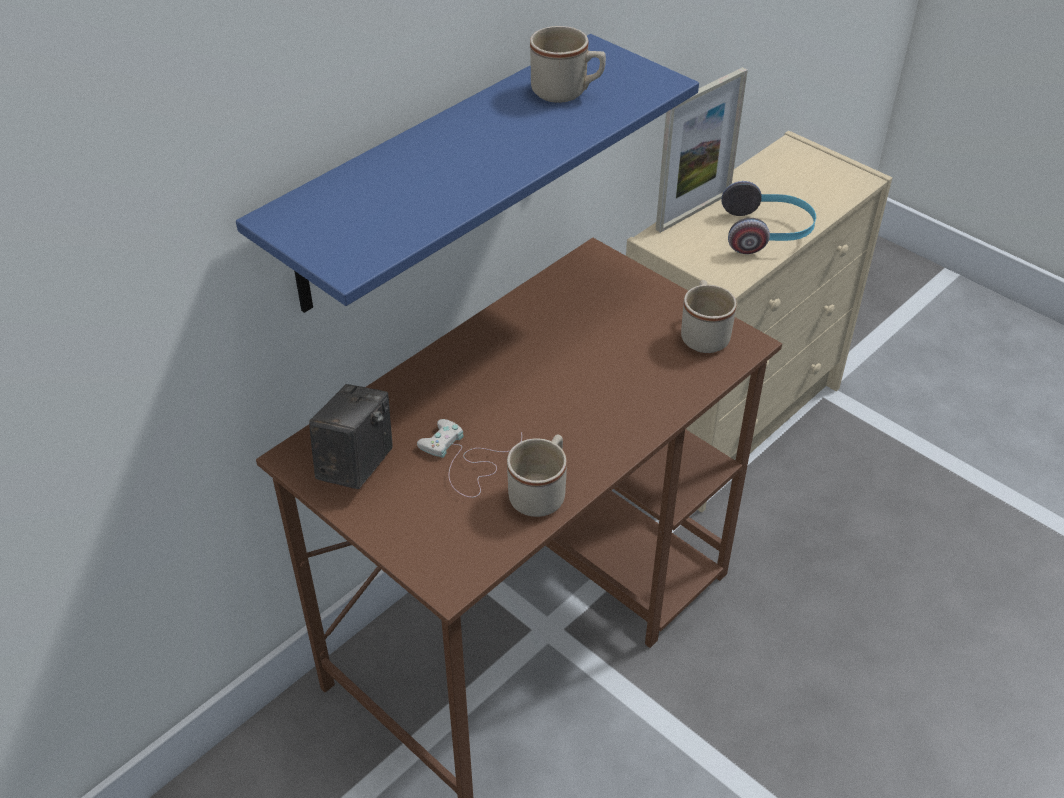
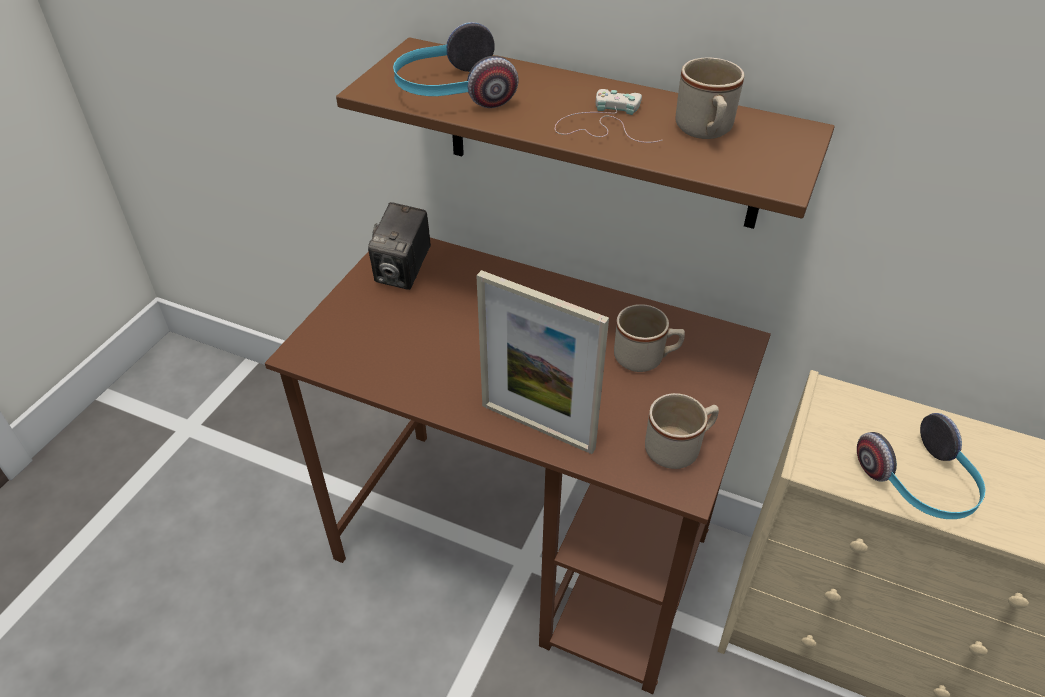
camera: 70 degrees right, 0 degrees up
blue shelf [236,34,699,313] -> brown shelf [336,37,835,229]
camera [309,384,393,489] -> camera turned 105 degrees clockwise [368,202,431,290]
white game controller [417,419,522,498] -> white game controller moved to [555,89,662,143]
beige mug [507,435,567,517] -> beige mug moved to [614,305,685,372]
picture frame [656,67,748,233] -> picture frame moved to [476,270,609,454]
none -> headphones [393,22,518,108]

